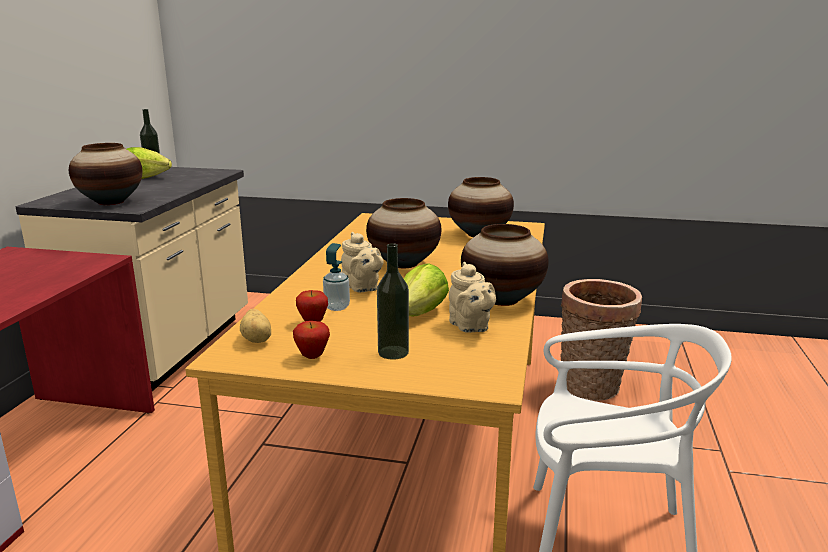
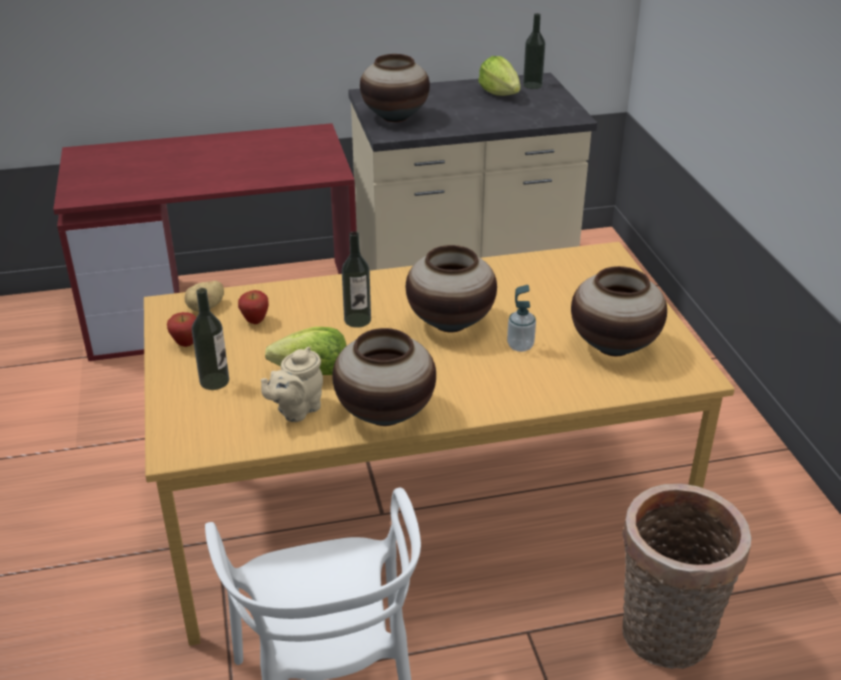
camera: 65 degrees right, 15 degrees up
soap dispenser [323,243,350,311] -> soap dispenser moved to [507,285,536,352]
beige teapot [341,232,384,292] -> bottle [342,231,371,328]

